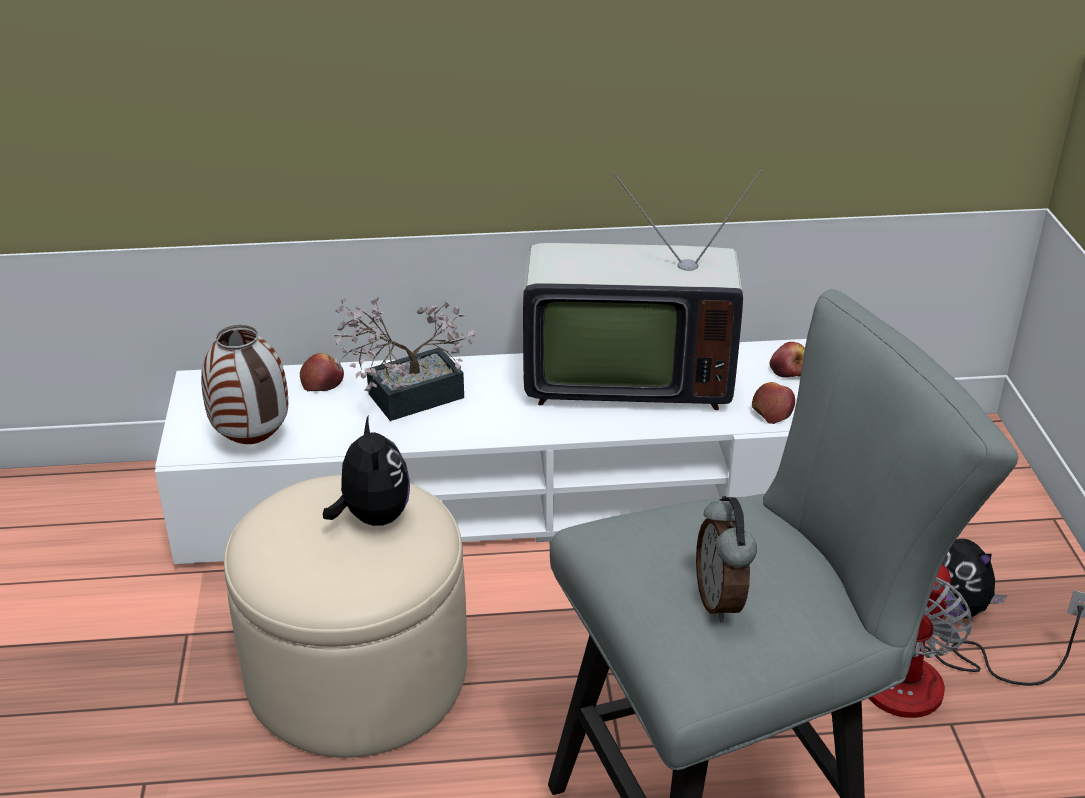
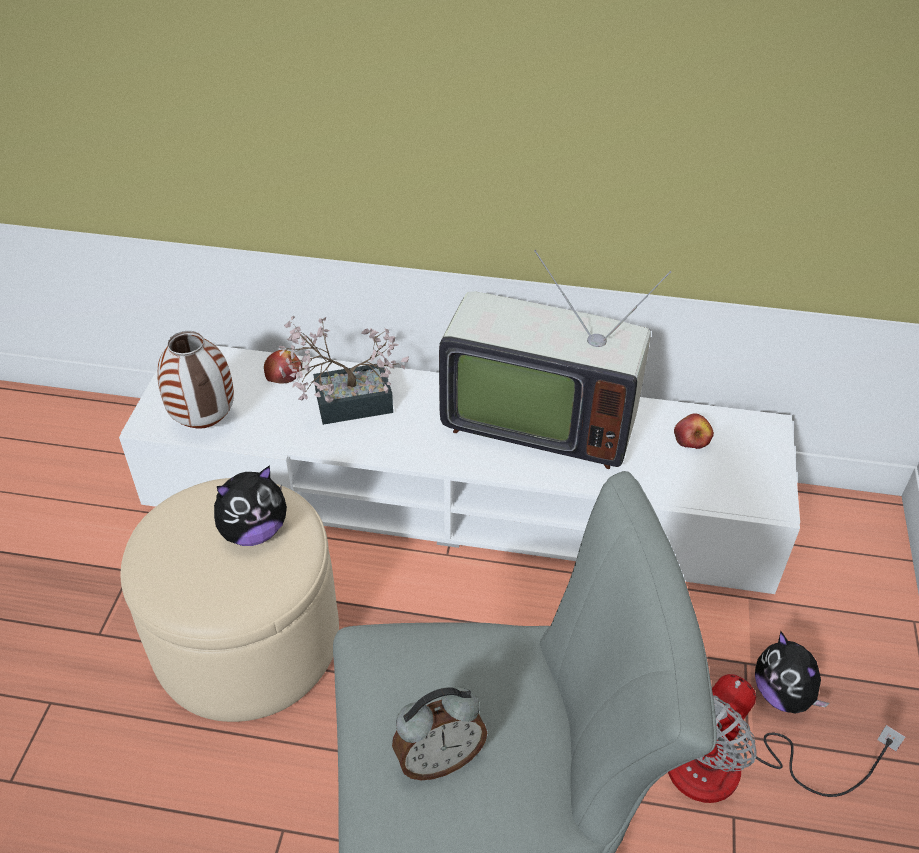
camera: 15 degrees right, 10 degrees up
plush toy [323,414,410,526] -> plush toy turned 60 degrees clockwise [214,465,287,546]
alarm clock [696,496,757,623] -> alarm clock turned 120 degrees counterclockwise [392,687,487,780]
apple [752,382,795,424] -> none

